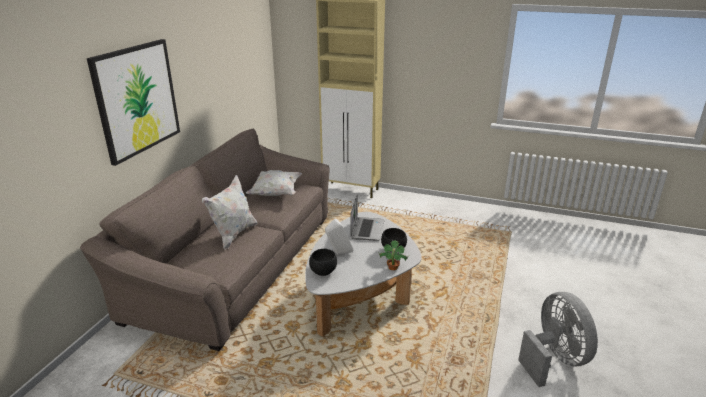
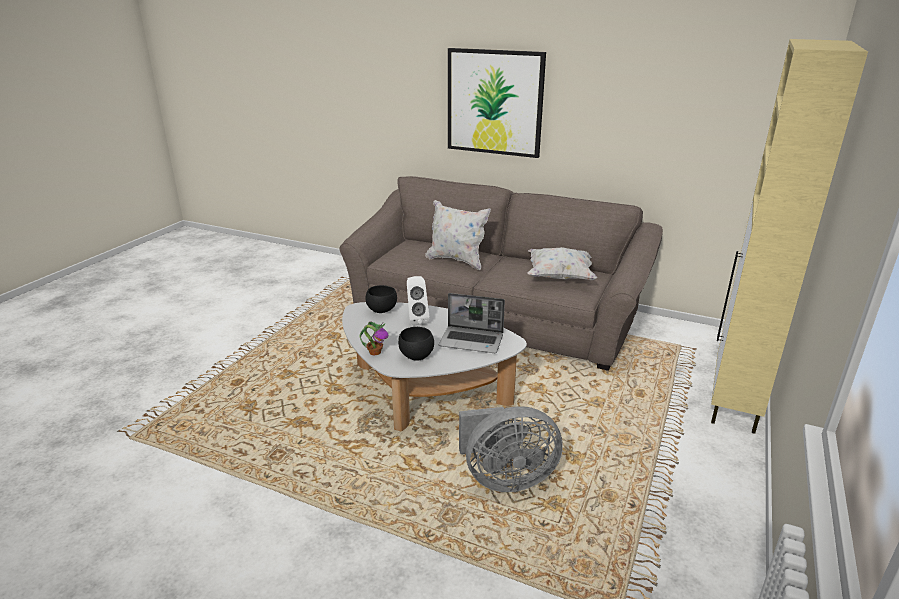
camera: 95 degrees right, 0 degrees up
grey fan [518,292,598,387] -> grey fan moved to [459,406,563,492]

